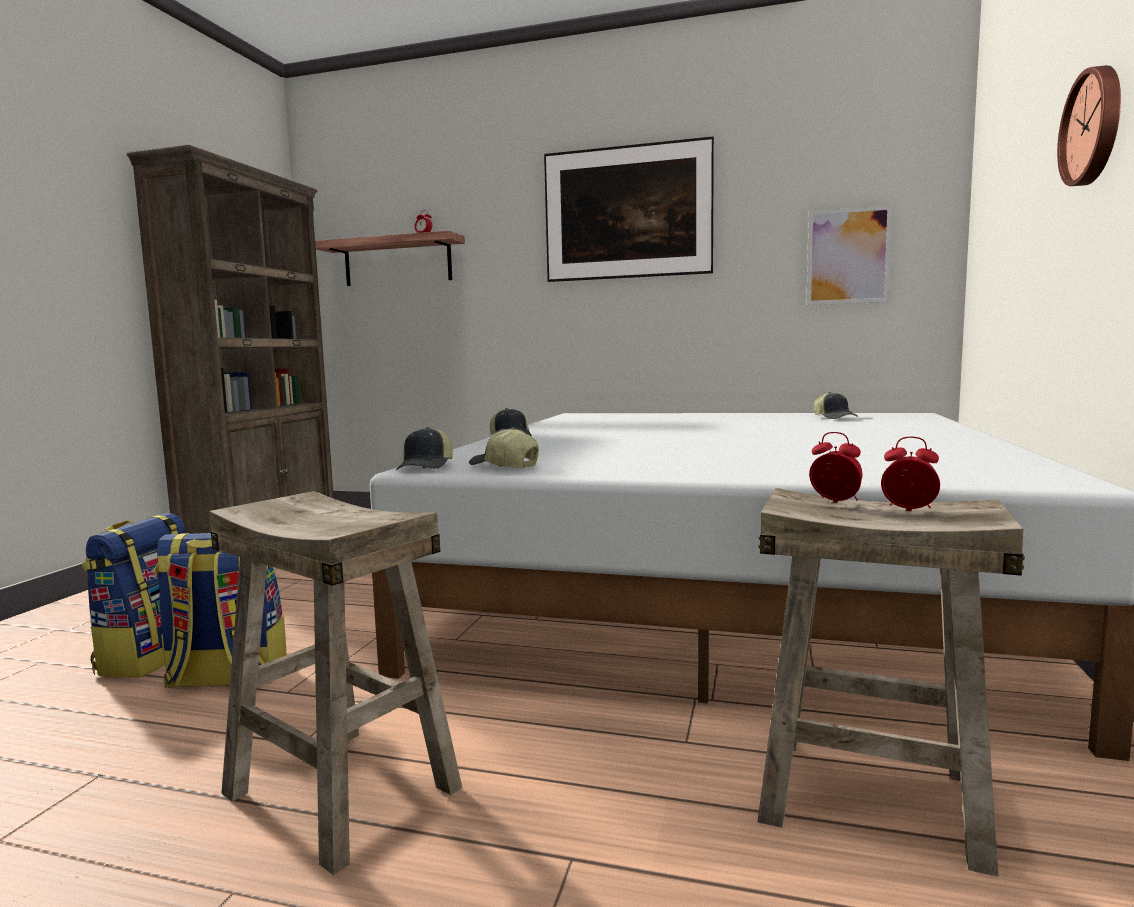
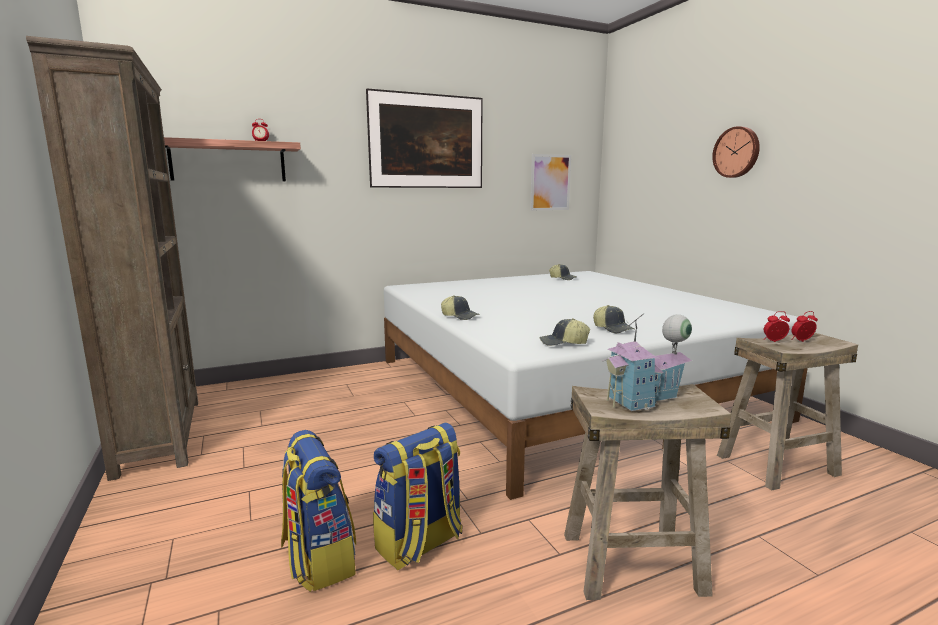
camera: 40 degrees left, 5 degrees up
cap [396,427,453,470] -> cap moved to [593,305,635,333]
none -> toy house [602,313,692,411]

